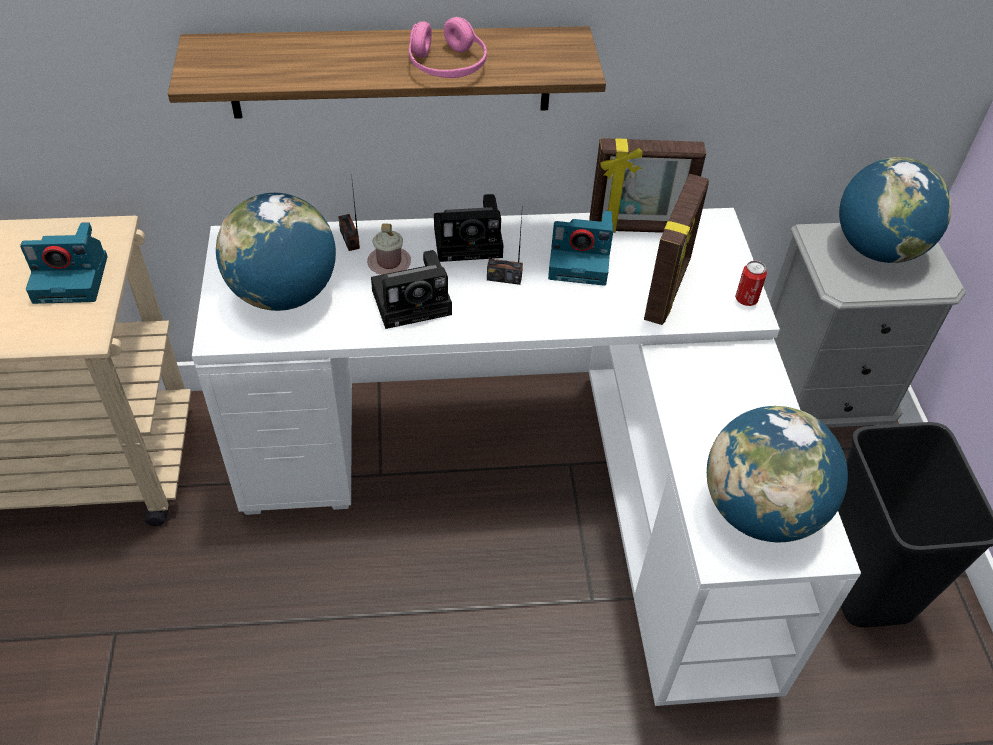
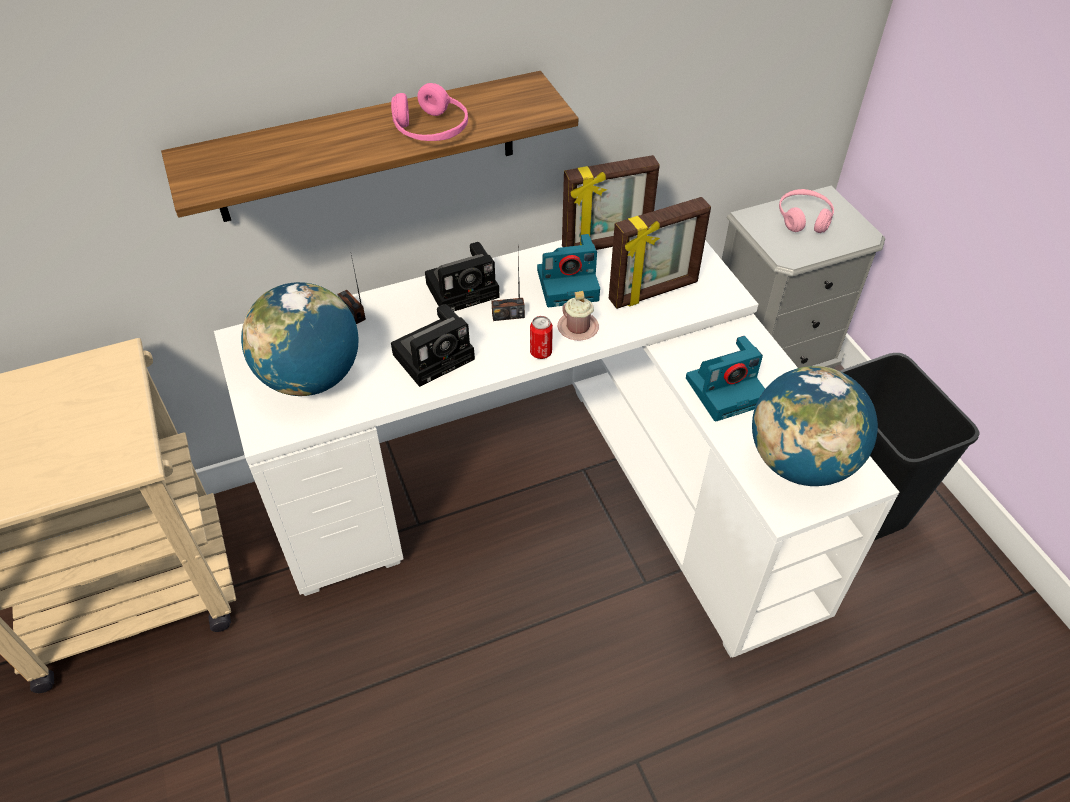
camera: 15 degrees left, 0 degrees up
camera [20,222,108,304] -> camera moved to [686,336,765,422]
pink mug [367,223,411,275] -> pink mug moved to [558,291,599,340]
picture frame [644,174,709,325] -> picture frame turned 60 degrees clockwise [609,197,711,309]
can [735,261,767,306] -> can moved to [530,316,553,359]
globe [839,157,952,263] -> pink headphones [779,189,834,233]

